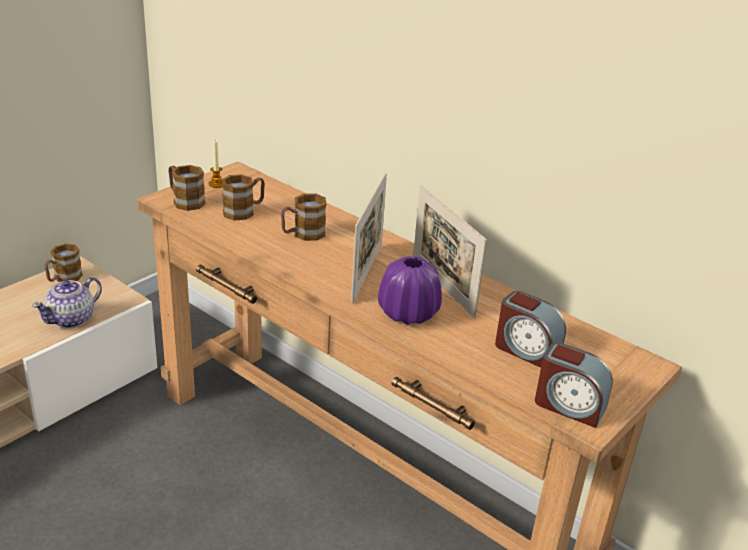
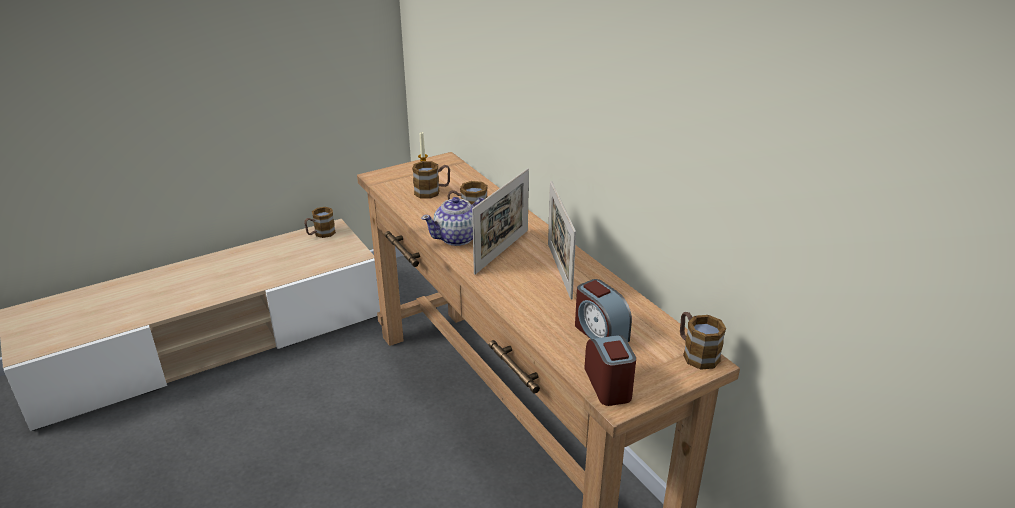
camera: 20 degrees right, 0 degrees up
teapot [32,277,102,328] -> teapot moved to [421,197,484,246]
mug [168,165,205,211] -> mug moved to [680,312,726,370]
purple vase [378,256,442,325] -> none
alarm clock [535,342,613,428] -> alarm clock turned 150 degrees counterclockwise [584,335,636,406]

